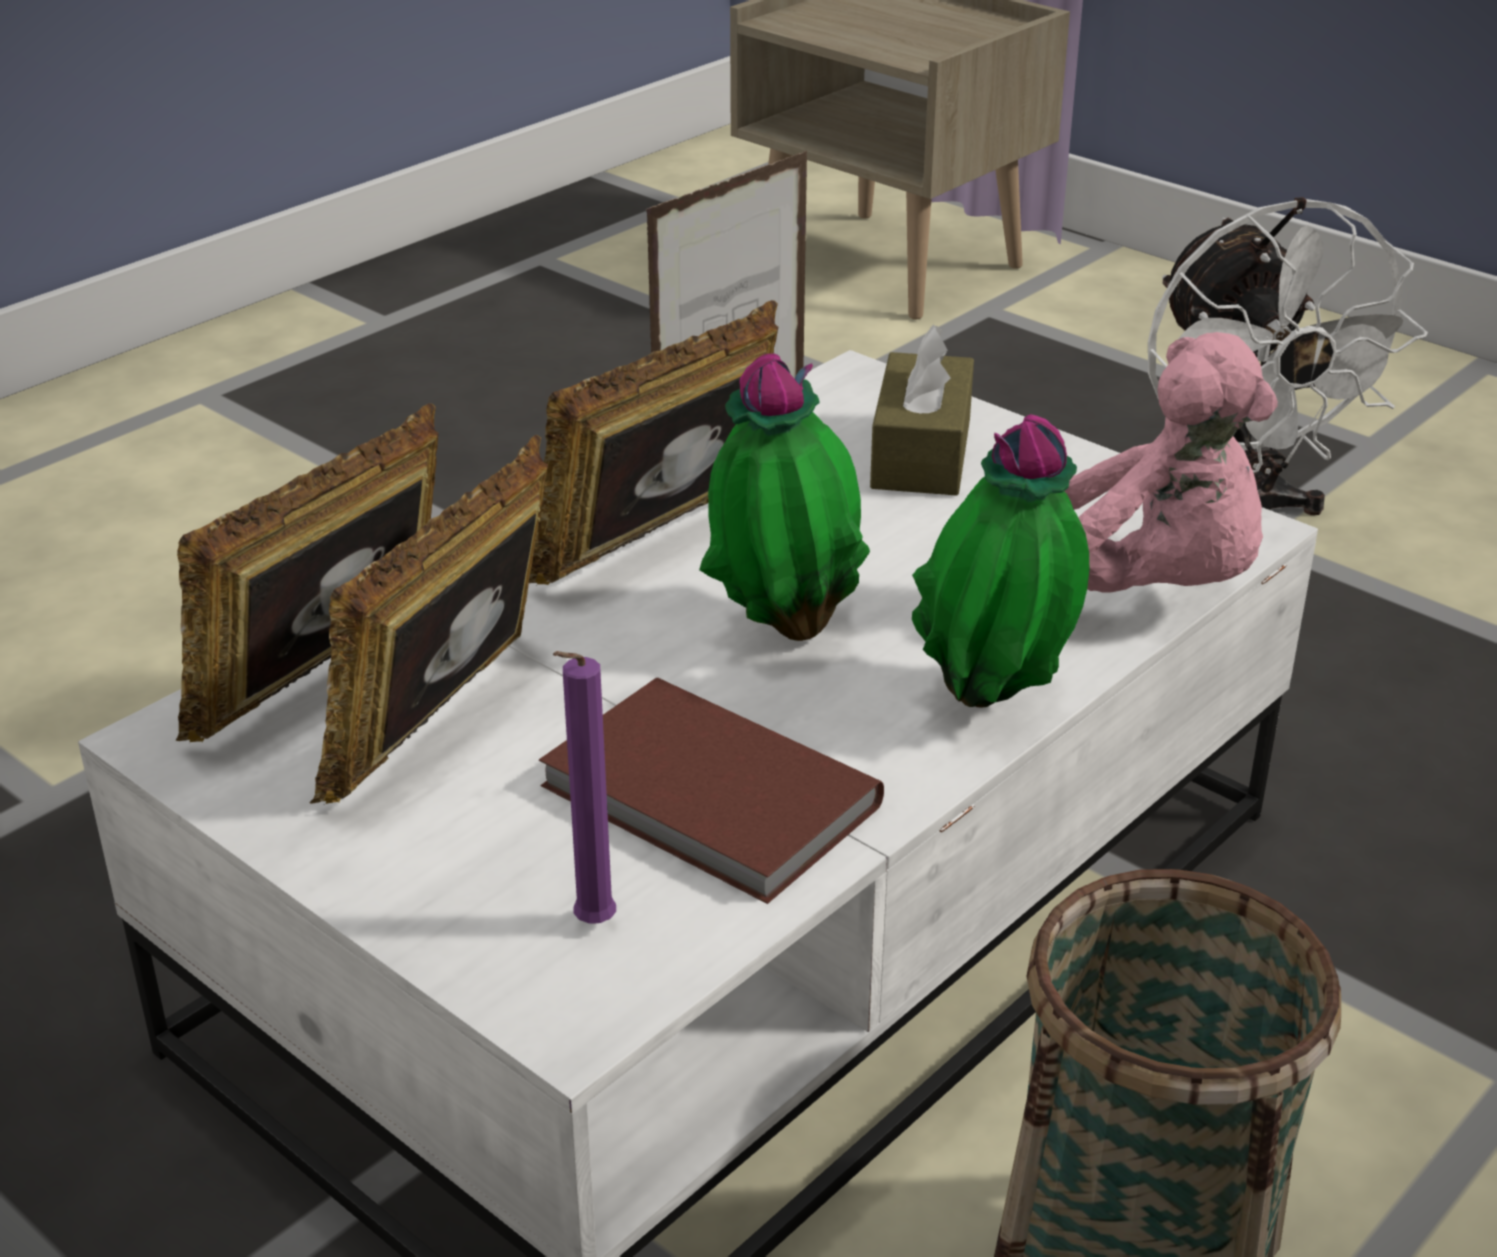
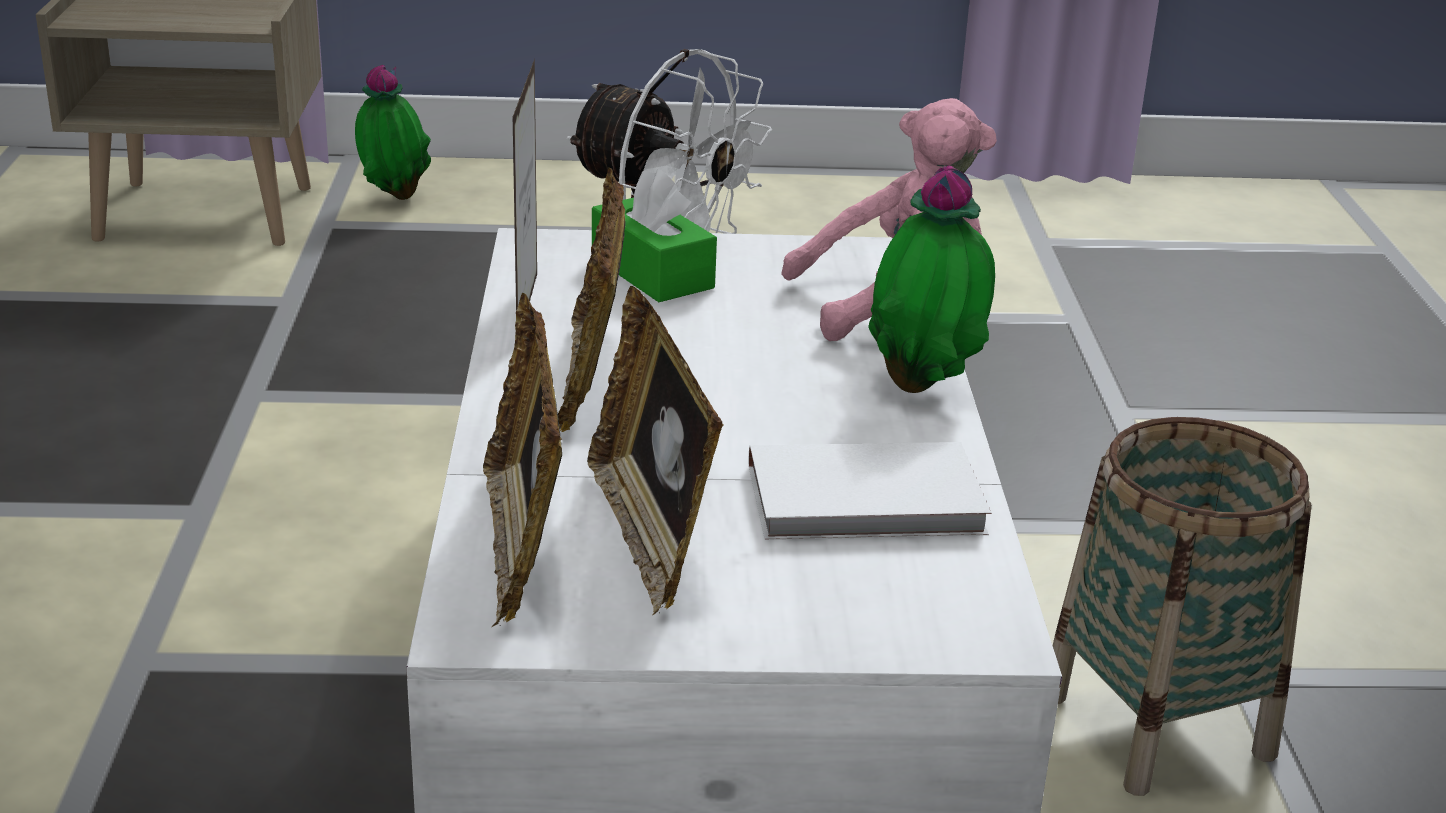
camera: 45 degrees left, 5 degrees down
brown book [539,678,884,904] -> white book [749,442,991,540]
purple candle [553,651,616,923] -> none
potted plant [699,353,870,641] -> potted plant moved to [355,65,431,200]
brown tissue box [870,324,974,496] -> green tissue box [592,169,717,302]

